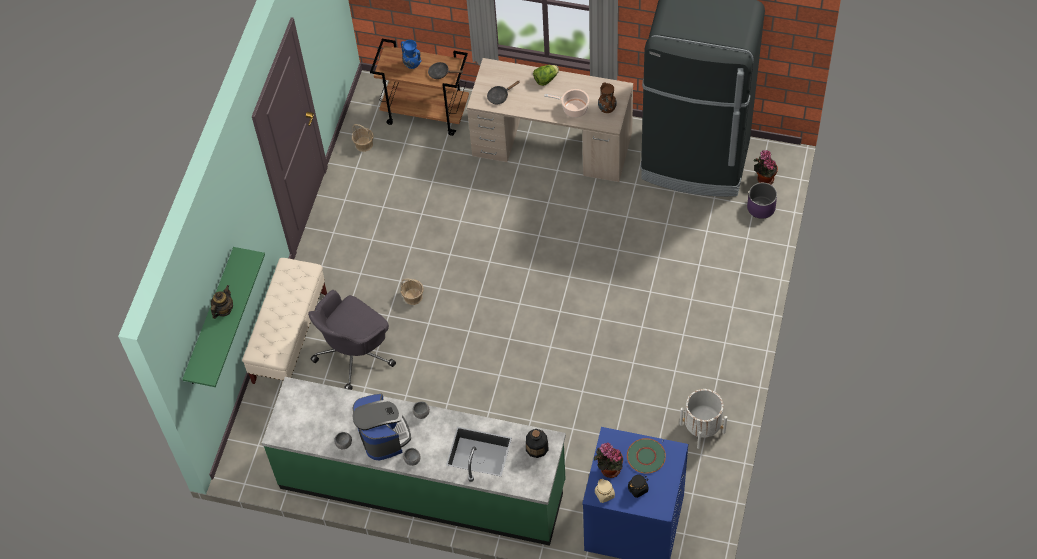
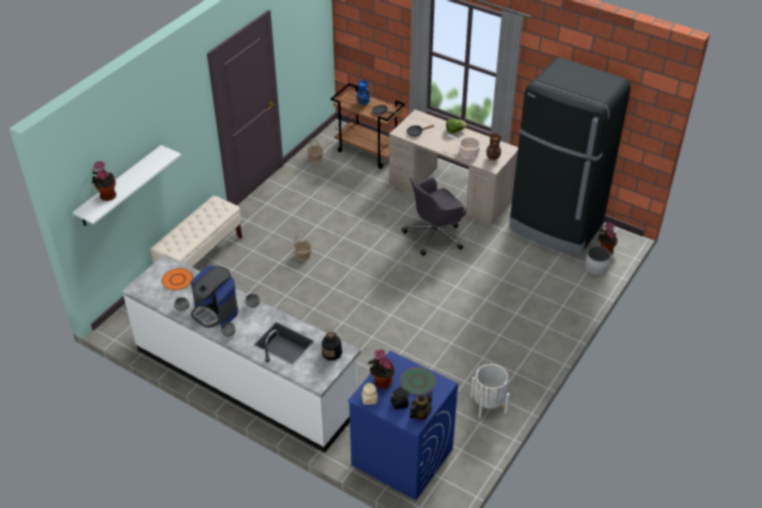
camera: 15 degrees right, 15 degrees down
green shelf [183,247,265,387] -> white shelf [72,145,181,226]
teapot [211,285,233,319] -> teapot moved to [410,392,432,420]
green counter [262,377,566,546] -> white counter [122,254,361,453]
grey office chair [308,290,396,390] -> grey office chair moved to [402,177,466,256]
coffee machine [352,393,411,460] -> coffee machine turned 135 degrees clockwise [190,266,238,328]
purple planter [747,183,777,219] -> white planter [585,246,611,276]
none -> potted plant [92,161,116,201]
none -> orange plate [162,268,193,290]

